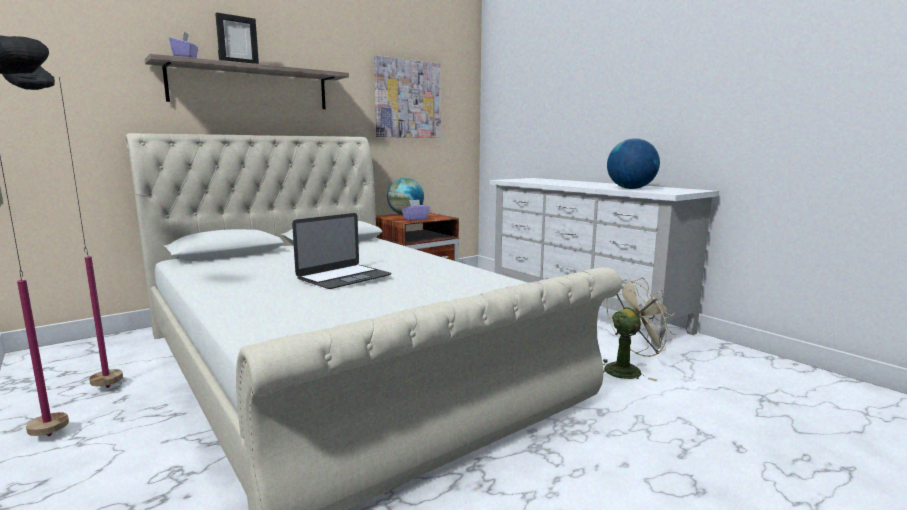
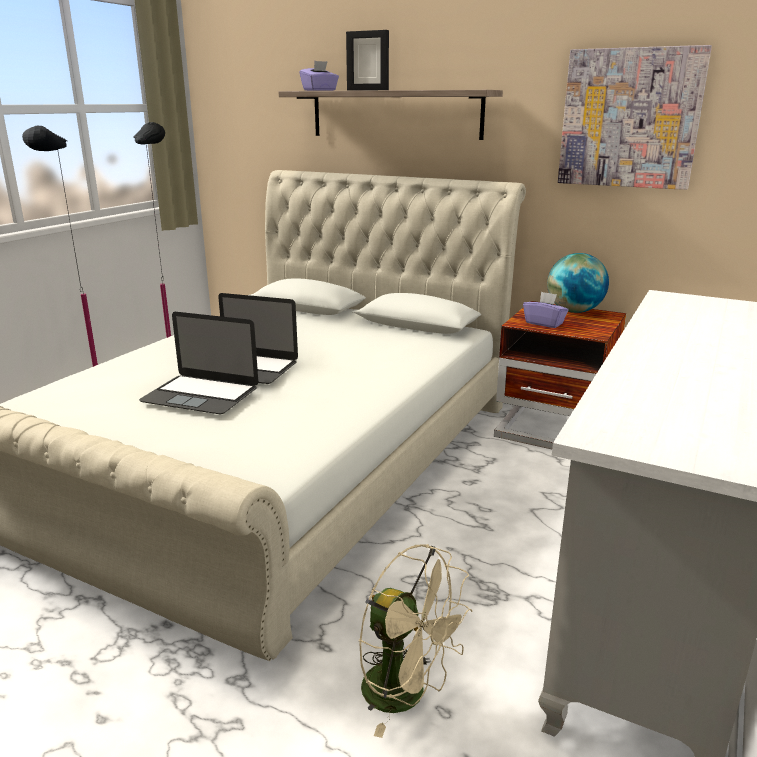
camera: 65 degrees right, 10 degrees up
globe [607,138,660,189] -> none
none -> laptop [139,312,258,414]

